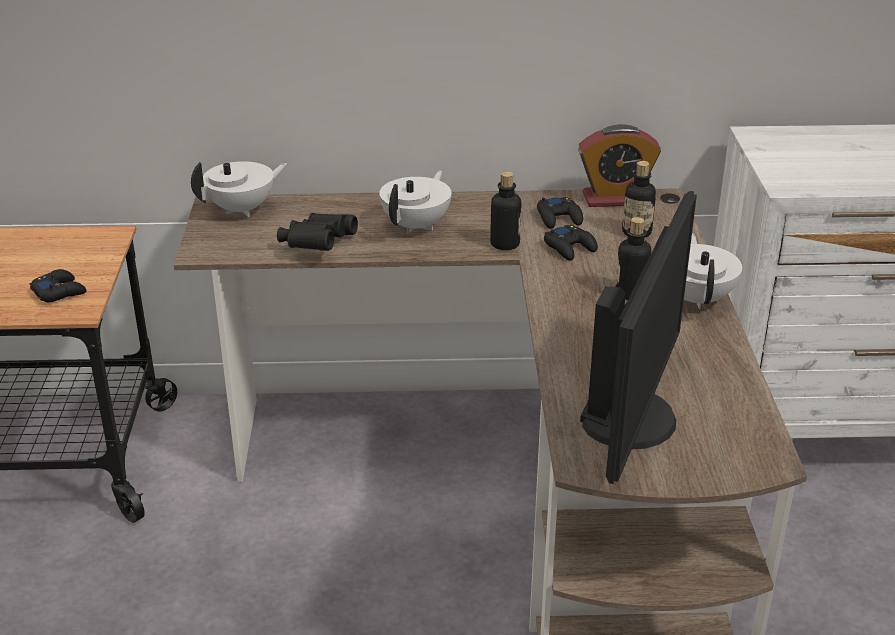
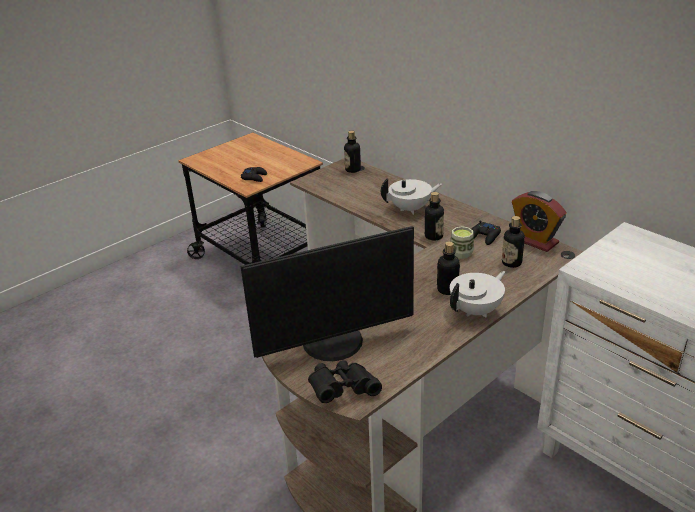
camera: 50 degrees right, 0 degrees up
white teapot [191,161,288,217] -> bottle [344,131,361,173]
black binoculars [277,213,358,251] -> black binoculars moved to [308,360,382,403]
black game controller [544,225,598,260] -> cup [450,226,474,259]

